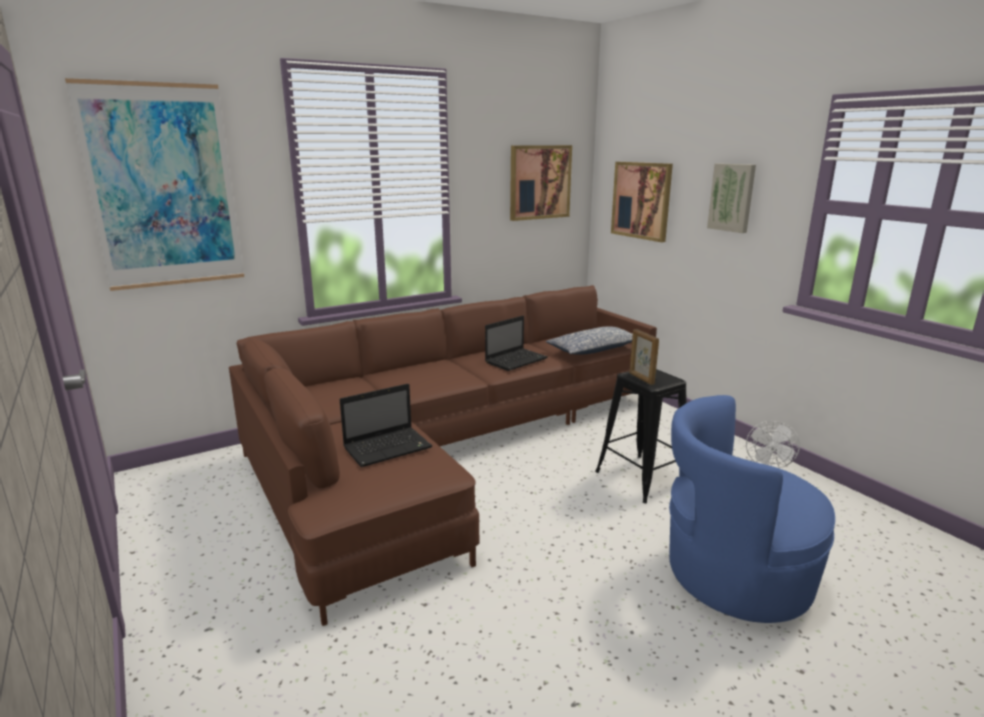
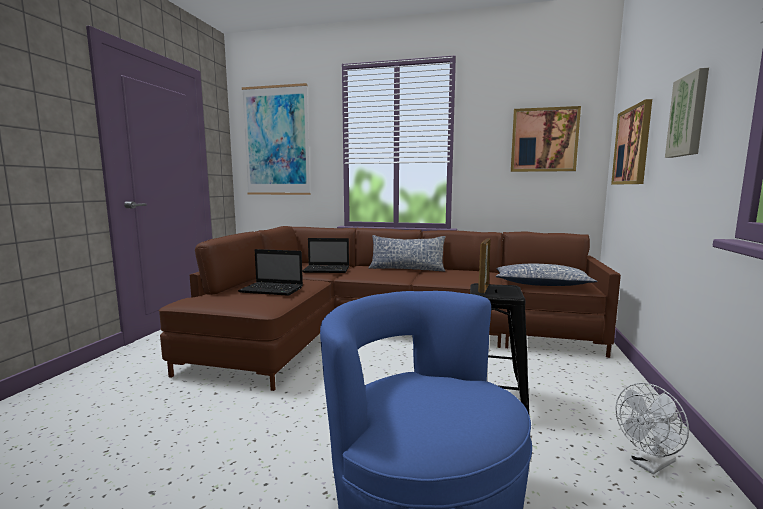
camera: 45 degrees right, 10 degrees down
laptop [485,316,548,371] -> laptop moved to [302,238,349,273]
none -> pillow [368,235,446,271]

